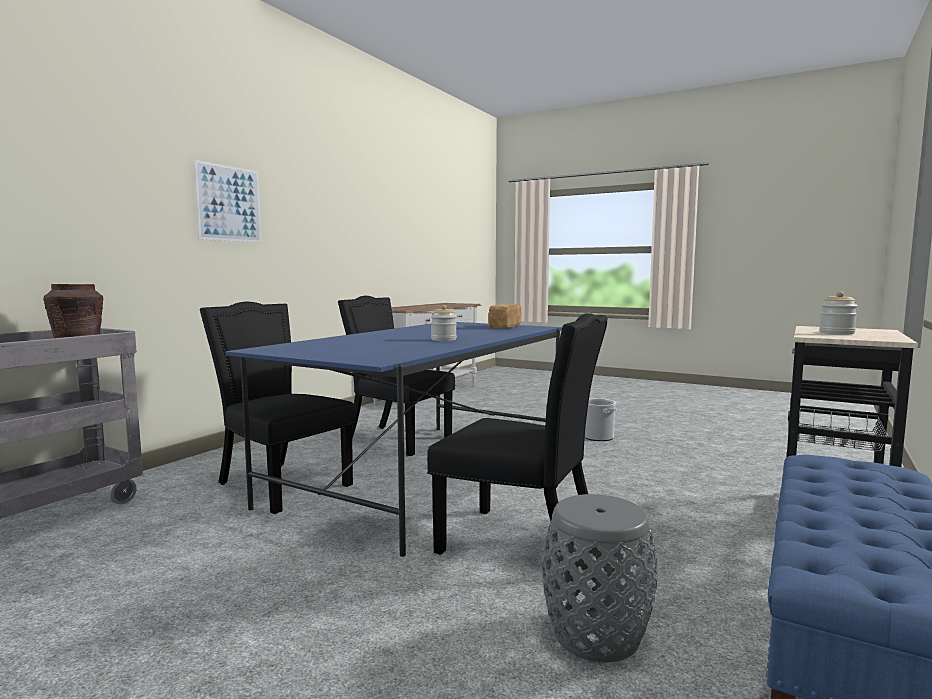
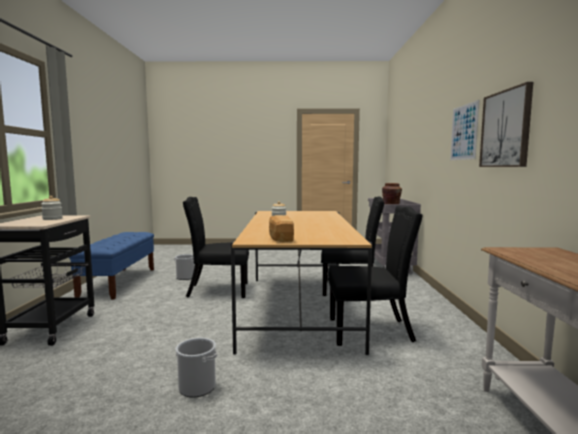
camera: 150 degrees right, 0 degrees up
blue dining table [226,322,562,557] -> beige dining table [231,211,372,355]
grey stool [542,494,658,662] -> bucket [174,254,195,280]
none -> picture [479,82,533,167]

